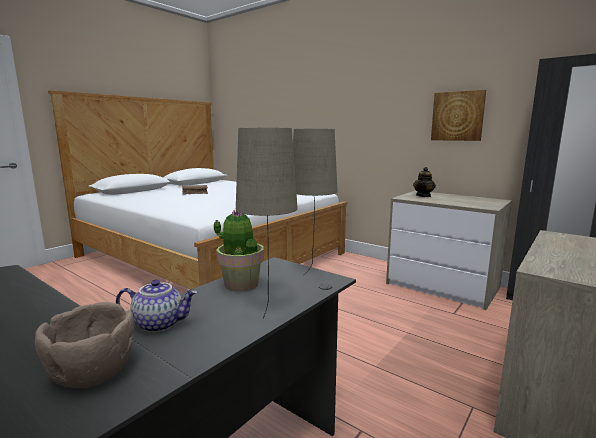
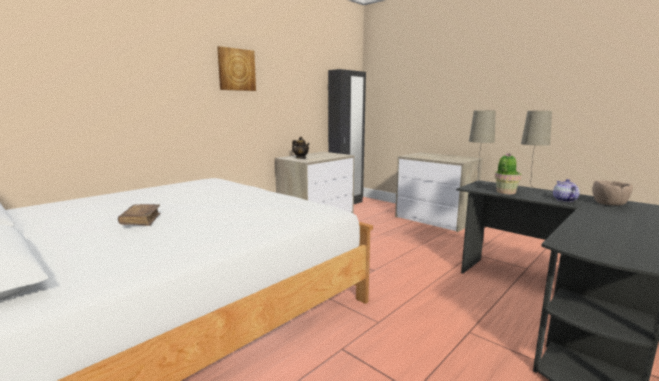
camera: 85 degrees left, 0 degrees up
picture [431,90,486,141] -> picture moved to [217,46,256,91]

